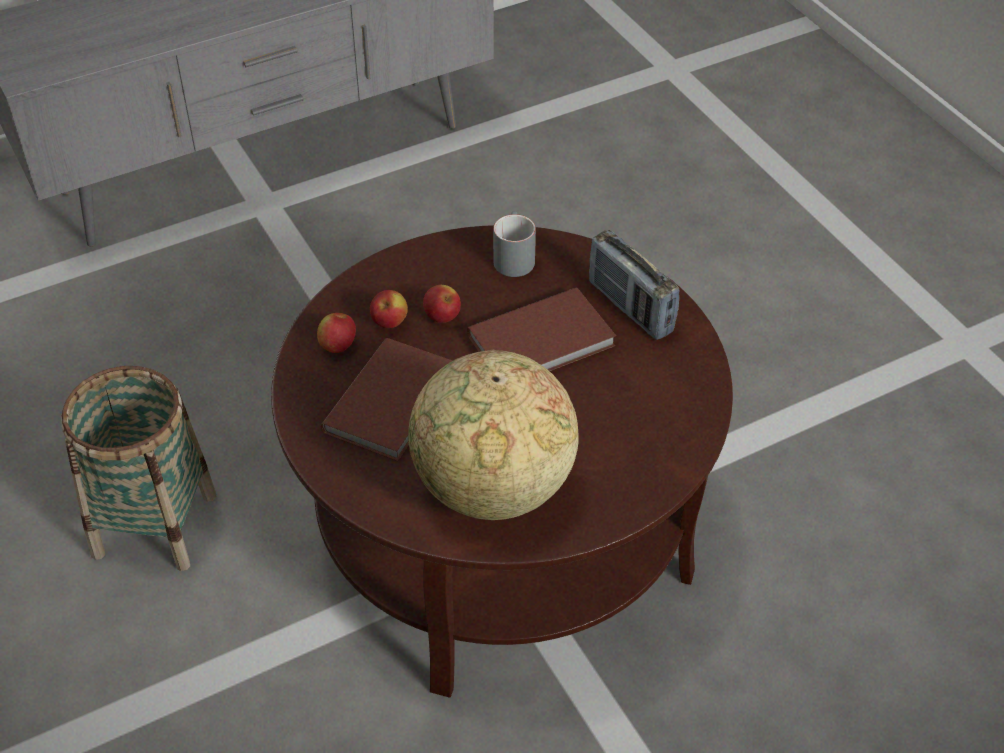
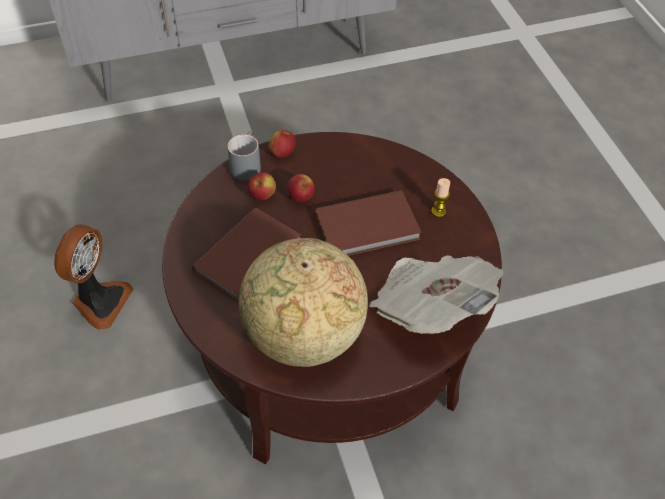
camera: 10 degrees right, 5 degrees up
basket [61,366,216,571] -> fan [54,224,134,330]
apple [317,313,356,353] -> apple moved to [269,130,296,158]
grey mug [493,211,536,277] -> grey mug moved to [227,132,261,180]
radio [589,230,679,340] -> candle [431,178,450,217]
none -> newspaper [369,255,504,334]

